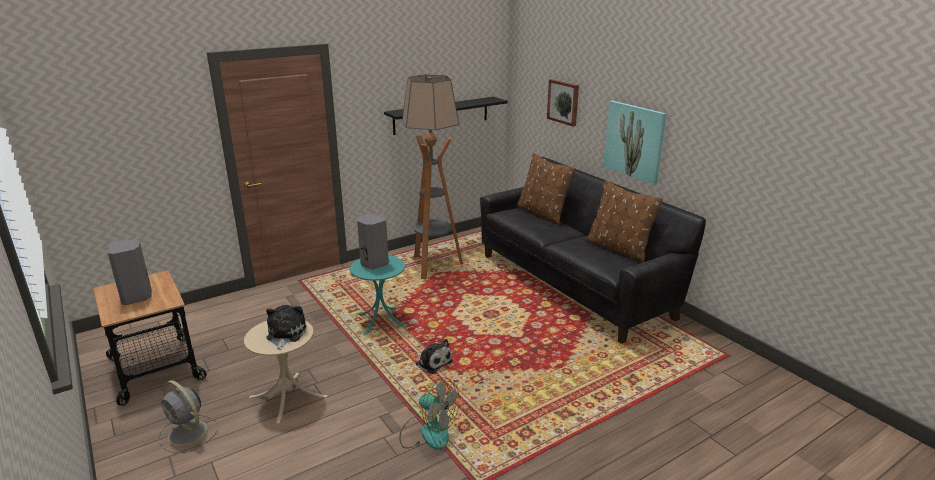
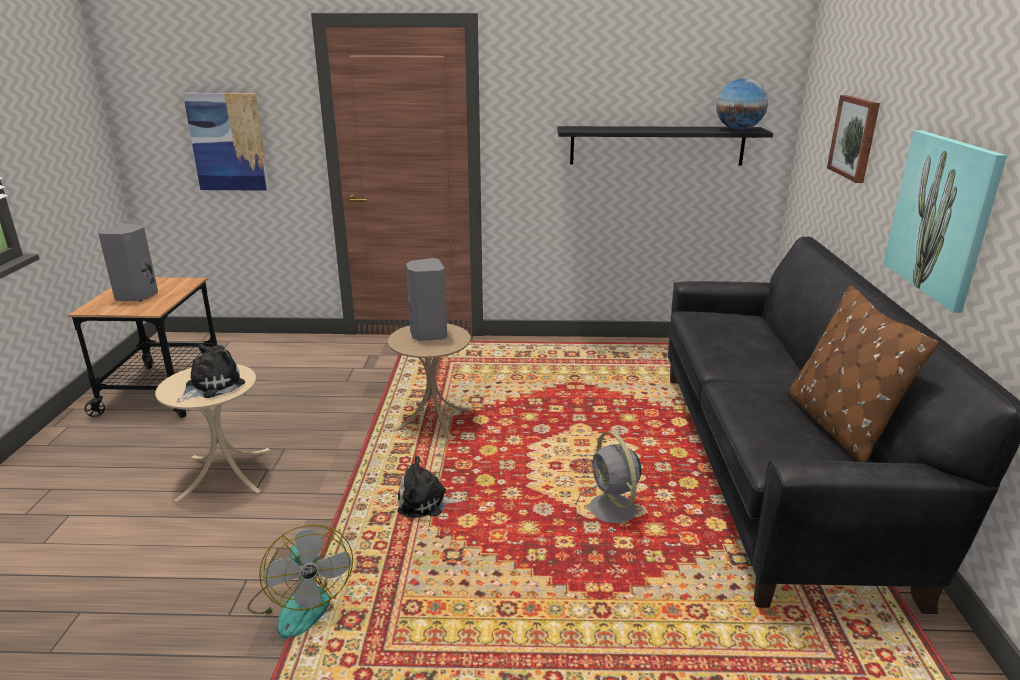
camera: 35 degrees right, 0 degrees up
grey fan [158,380,219,453] -> grey fan moved to [576,431,644,523]
turquoise side table [350,255,407,335] -> beige side table [388,323,473,441]
floor lamp [402,74,463,280] -> none
plush toy [416,339,452,374] -> plush toy turned 105 degrees clockwise [397,456,463,518]
brown pillow [517,153,576,224] -> none
none -> picture [183,93,270,191]
none -> globe [716,78,768,130]

